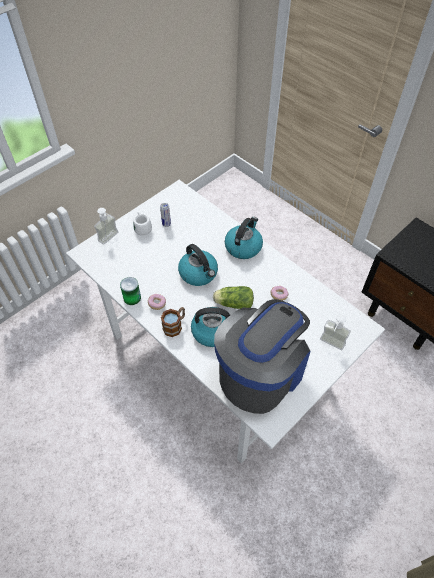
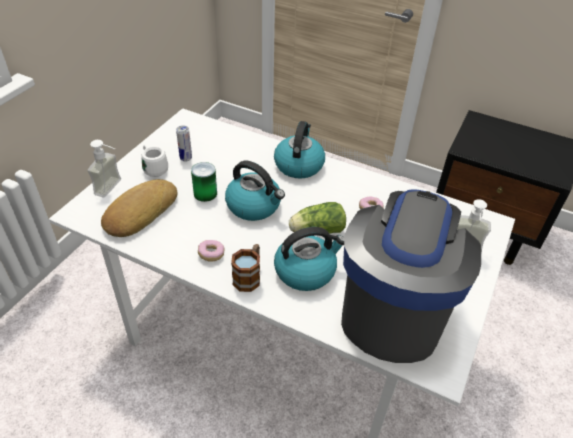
camera: 20 degrees left, 10 degrees down
can [120,277,141,305] -> can moved to [191,162,217,202]
none -> bread [101,179,178,237]

